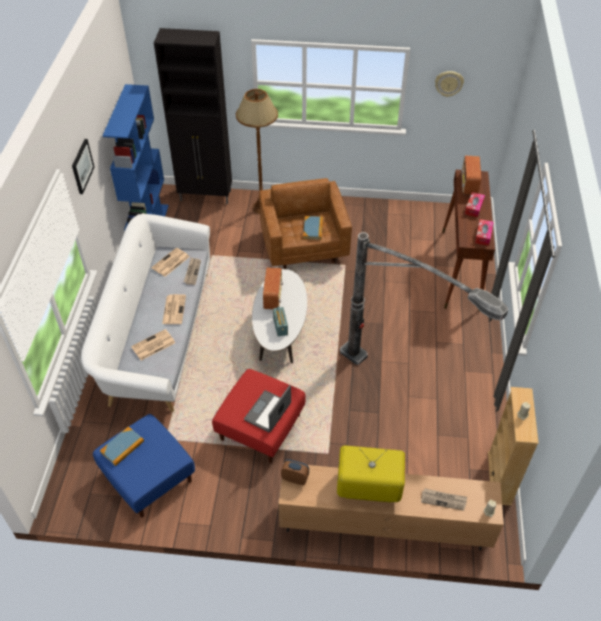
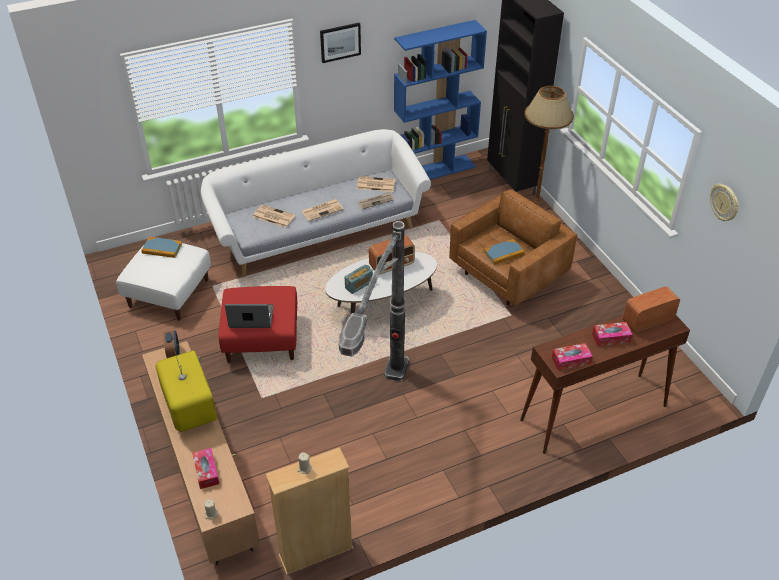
camera: 60 degrees right, 5 degrees down
blue ottoman [93,414,195,518] -> white ottoman [116,243,211,321]
newspaper [421,488,467,511] -> tissue box [192,448,219,489]

